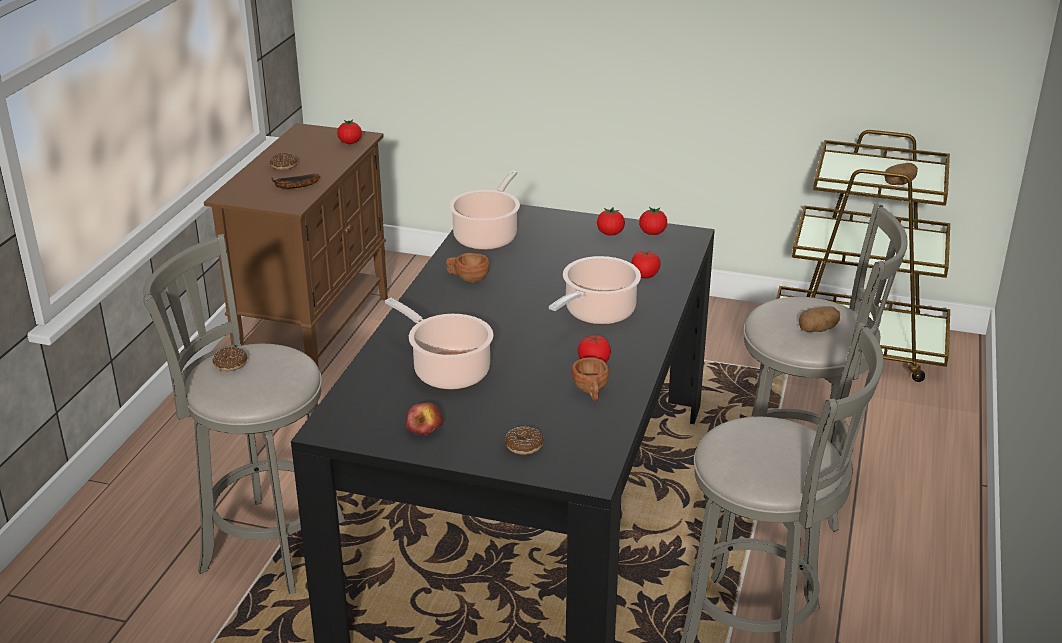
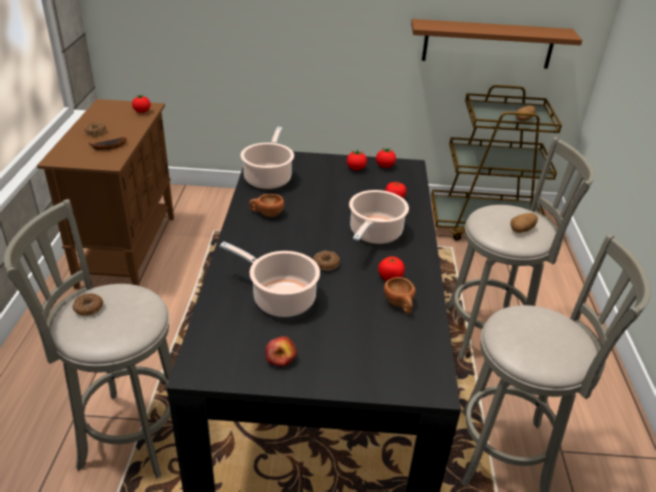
camera: 15 degrees left, 5 degrees up
donut [505,426,544,455] -> donut moved to [313,251,340,271]
none -> brown shelf [411,19,582,69]

